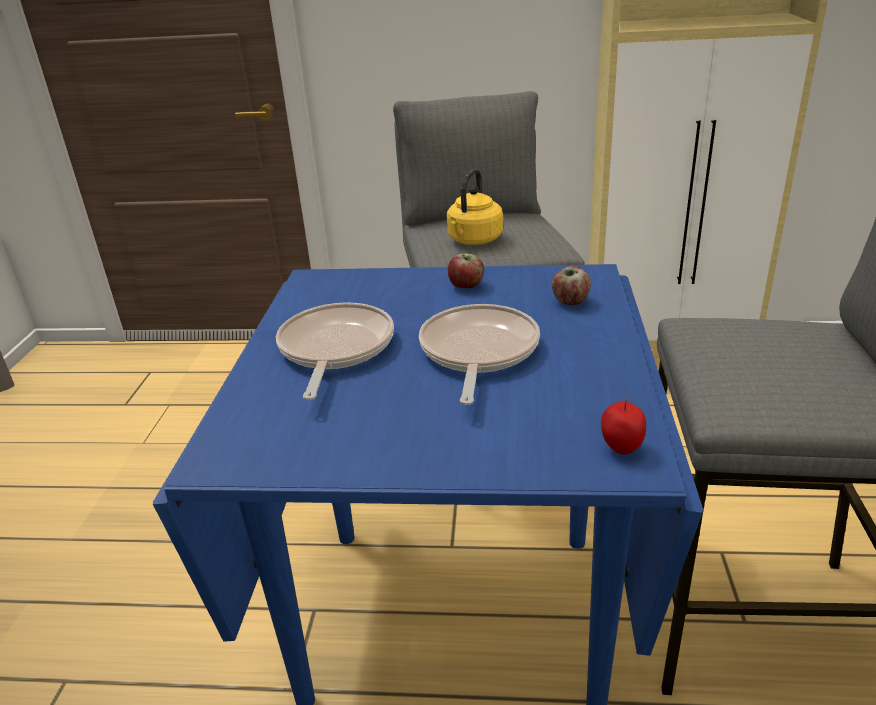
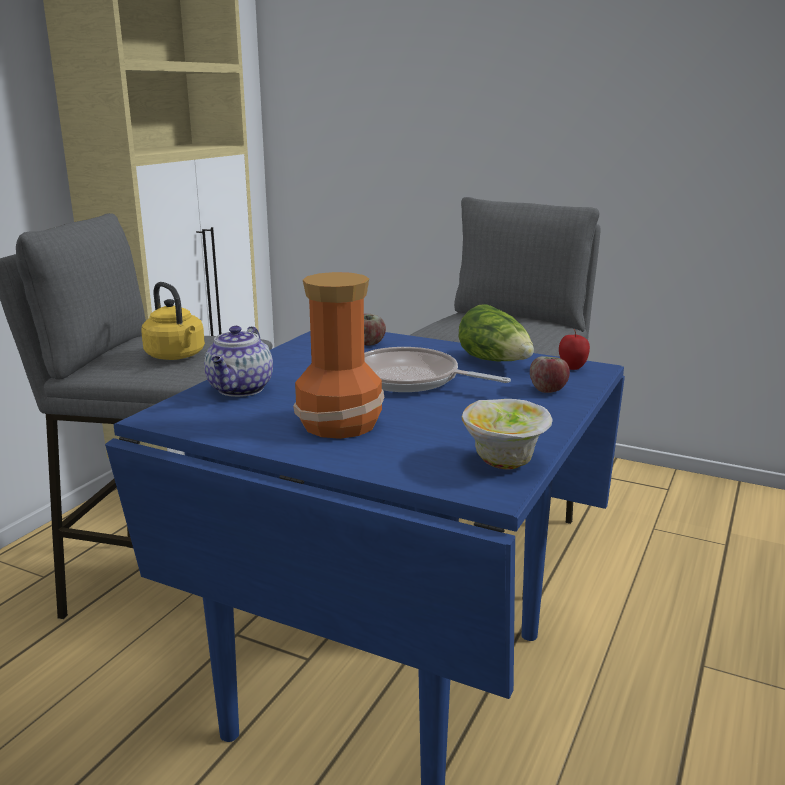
camera: 70 degrees left, 10 degrees down
frying pan [276,303,394,400] -> vase [293,272,384,439]
apple [448,254,484,289] -> apple moved to [530,356,570,393]
none -> teapot [204,326,273,397]
none -> lettuce [459,304,534,361]
none -> bowl [462,399,553,469]

